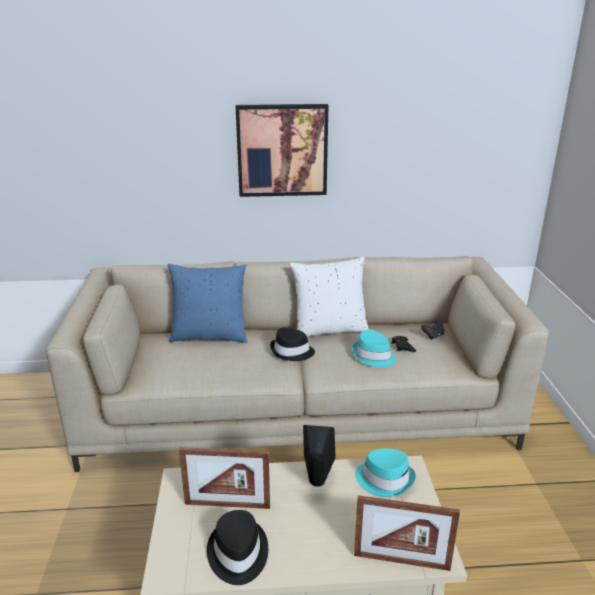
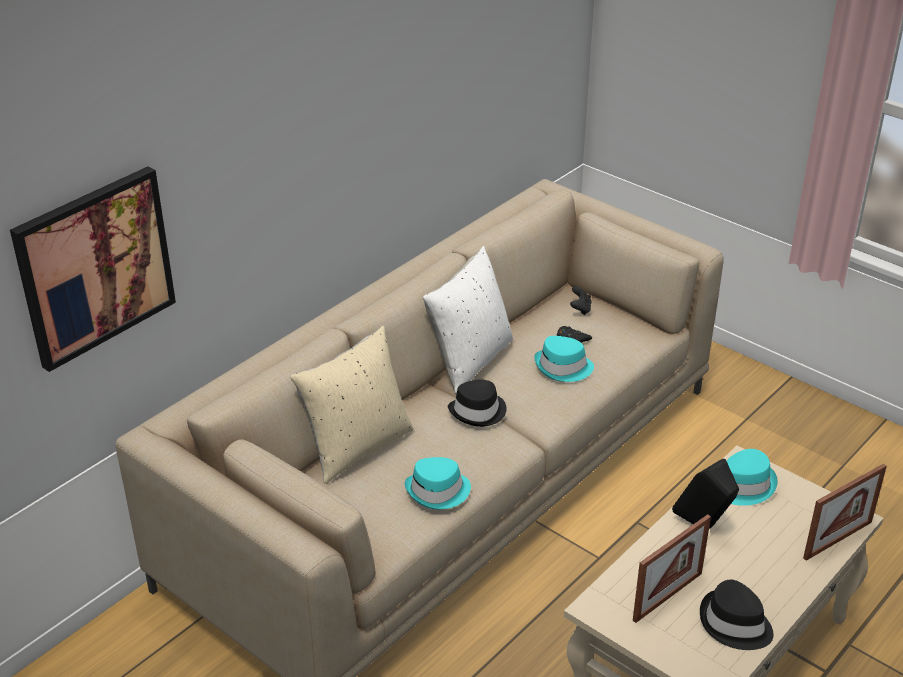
camera: 45 degrees left, 10 degrees up
blue pillow [168,264,247,343] -> beige pillow [290,326,414,484]
picture [236,104,329,197] -> picture moved to [10,167,176,372]
none -> turquoise hat [405,457,471,509]

